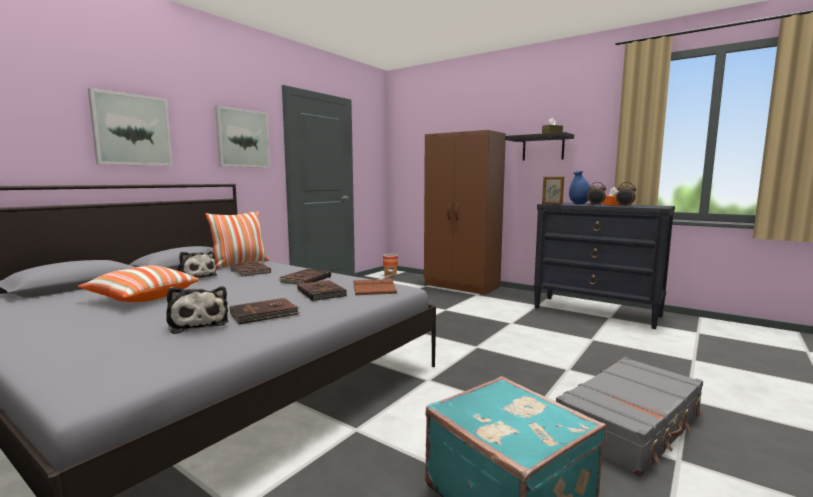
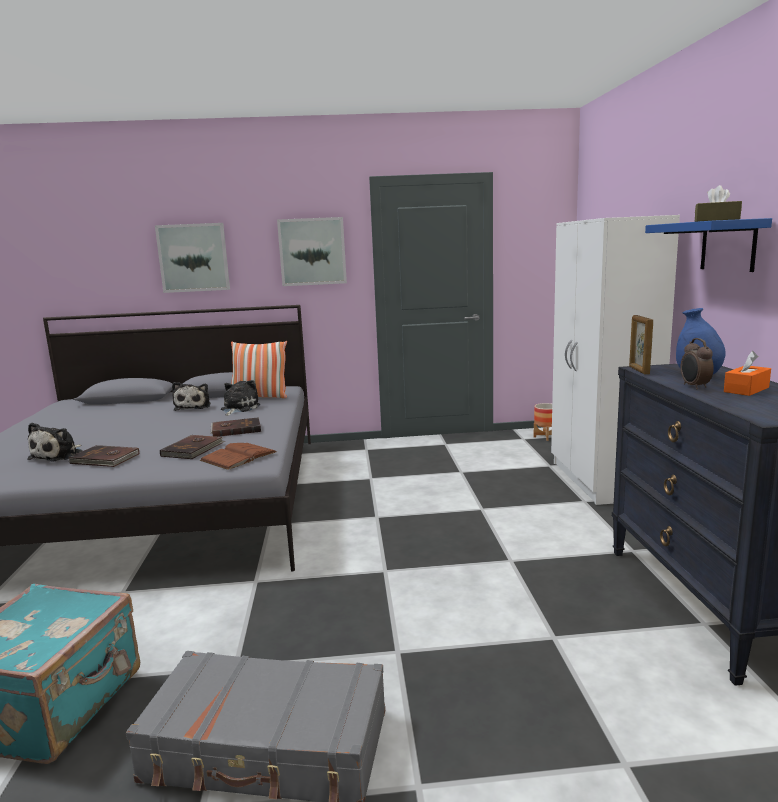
camera: 50 degrees right, 5 degrees up
pillow [78,265,199,302] -> none
brown book [230,262,271,277] -> plush toy [221,380,260,416]
brown wardrobe [424,130,506,295] -> white wardrobe [551,215,680,505]
black shelf [505,132,574,161] -> blue shelf [645,218,772,272]
alarm clock [616,182,636,206] -> none

